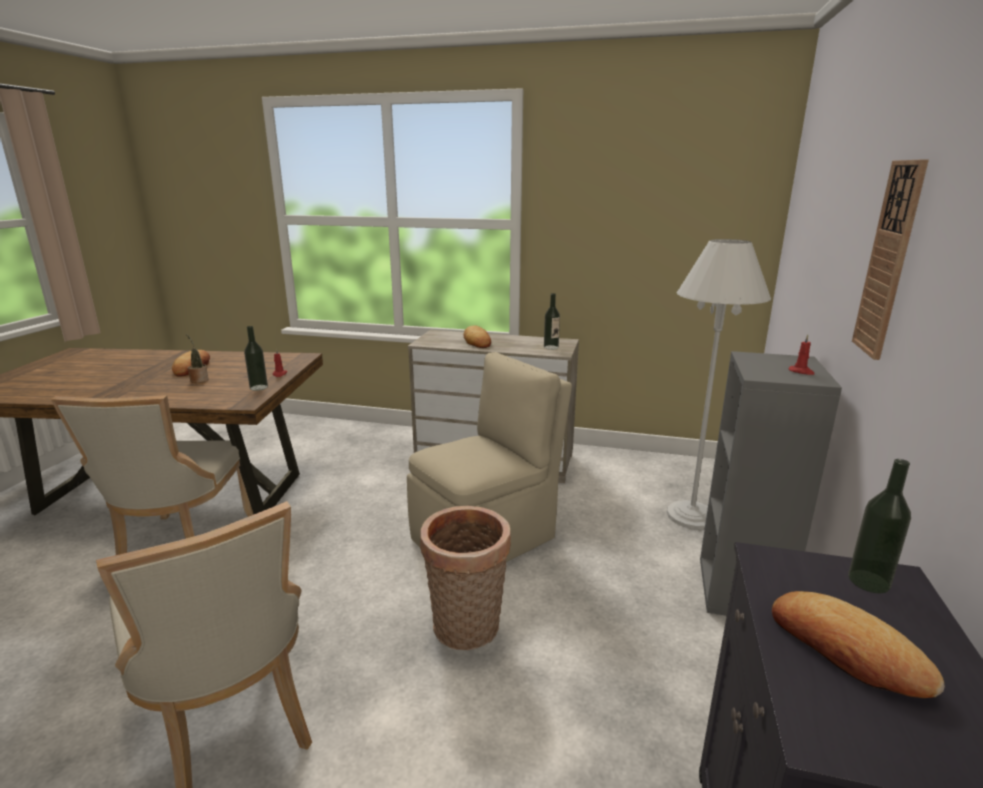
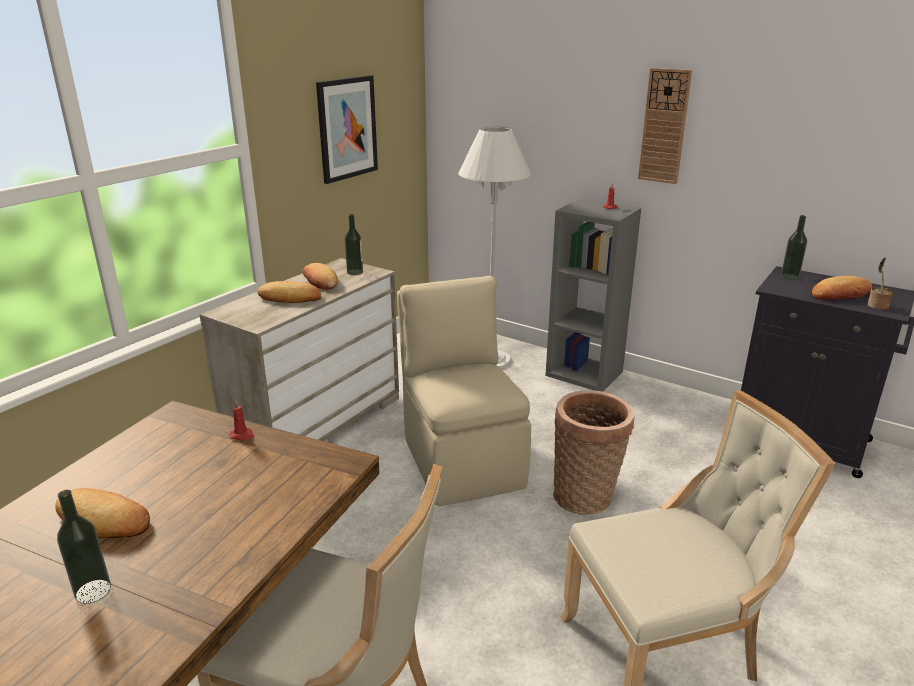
camera: 70 degrees left, 5 degrees up
potted plant [186,334,209,383] -> potted plant moved to [868,258,893,310]
bottle [244,326,268,391] -> bottle moved to [57,490,111,604]
none -> bread [303,263,338,289]
none -> picture [316,75,378,184]

